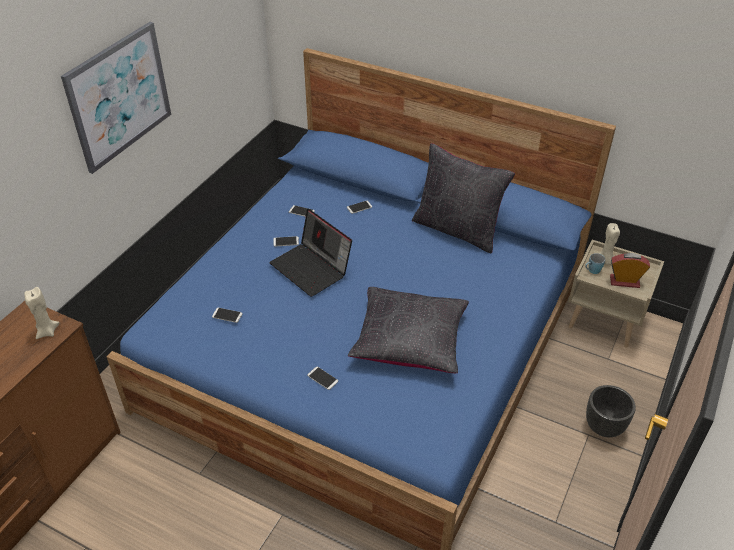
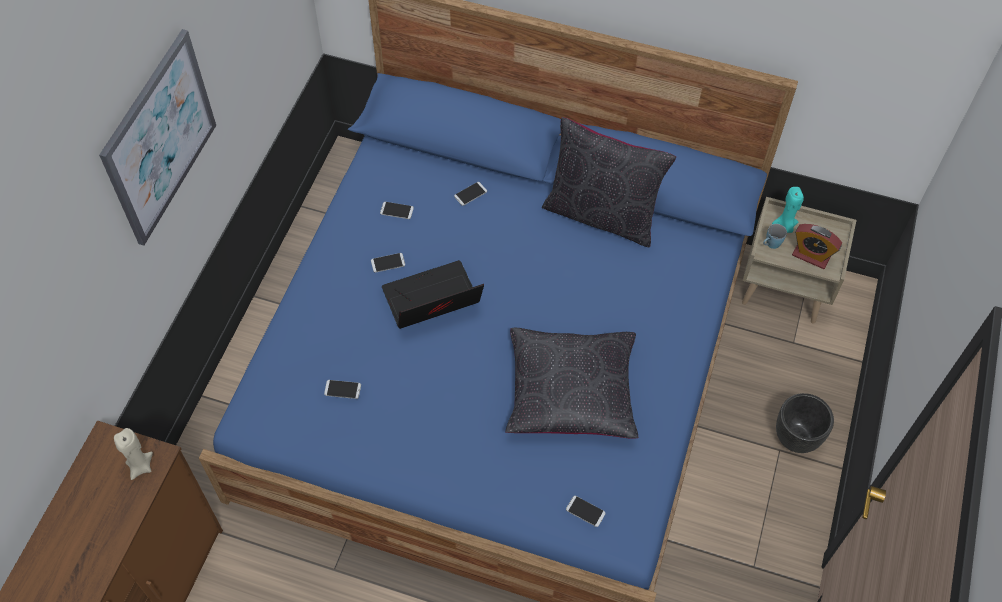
camera: 10 degrees left, 15 degrees up
laptop [269,208,352,297] -> laptop turned 120 degrees clockwise [382,260,484,329]
phone [307,367,338,390] -> phone moved to [566,496,606,527]
beige candle [599,223,620,265] -> turquoise candle [772,187,804,233]
alarm clock [610,253,650,288] -> alarm clock turned 150 degrees counterclockwise [792,224,842,269]

